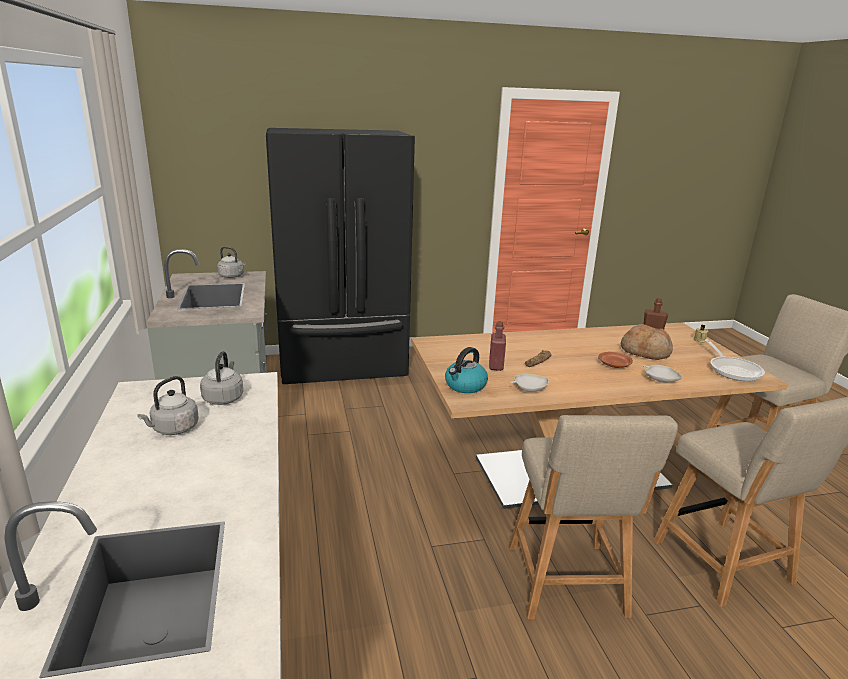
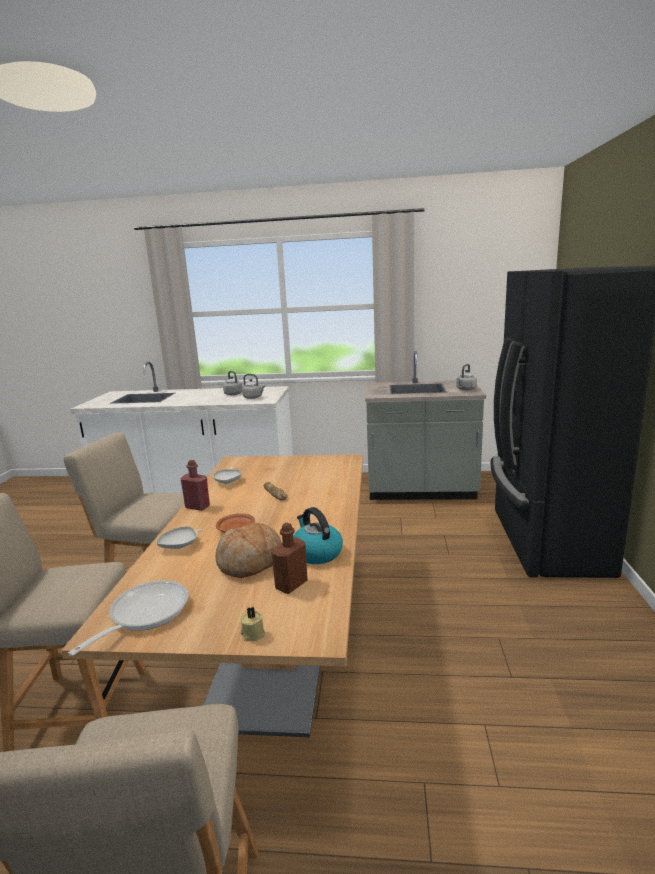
camera: 110 degrees right, 5 degrees down
kettle [445,347,488,393] -> kettle moved to [293,507,343,564]
red bottle [489,321,506,371] -> red bottle moved to [181,460,210,511]
frying pan [705,339,765,381] -> frying pan turned 105 degrees clockwise [68,580,189,656]

